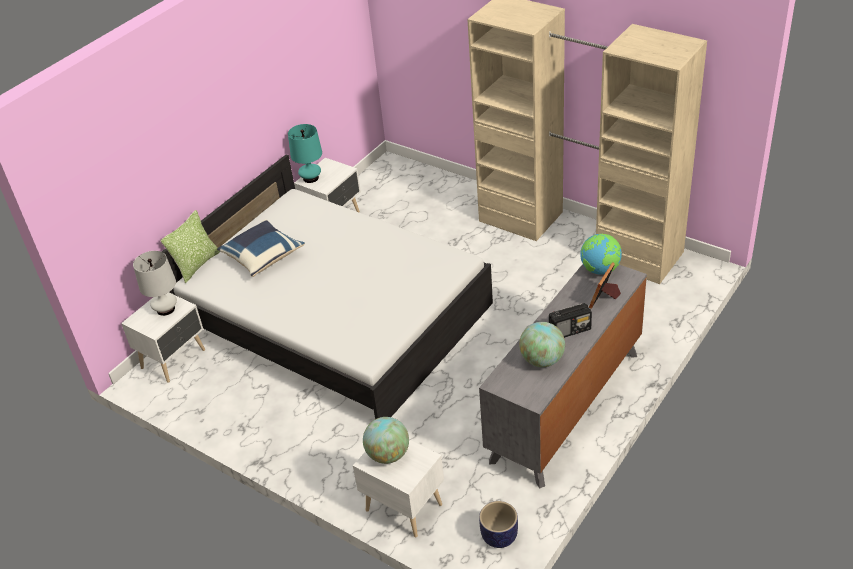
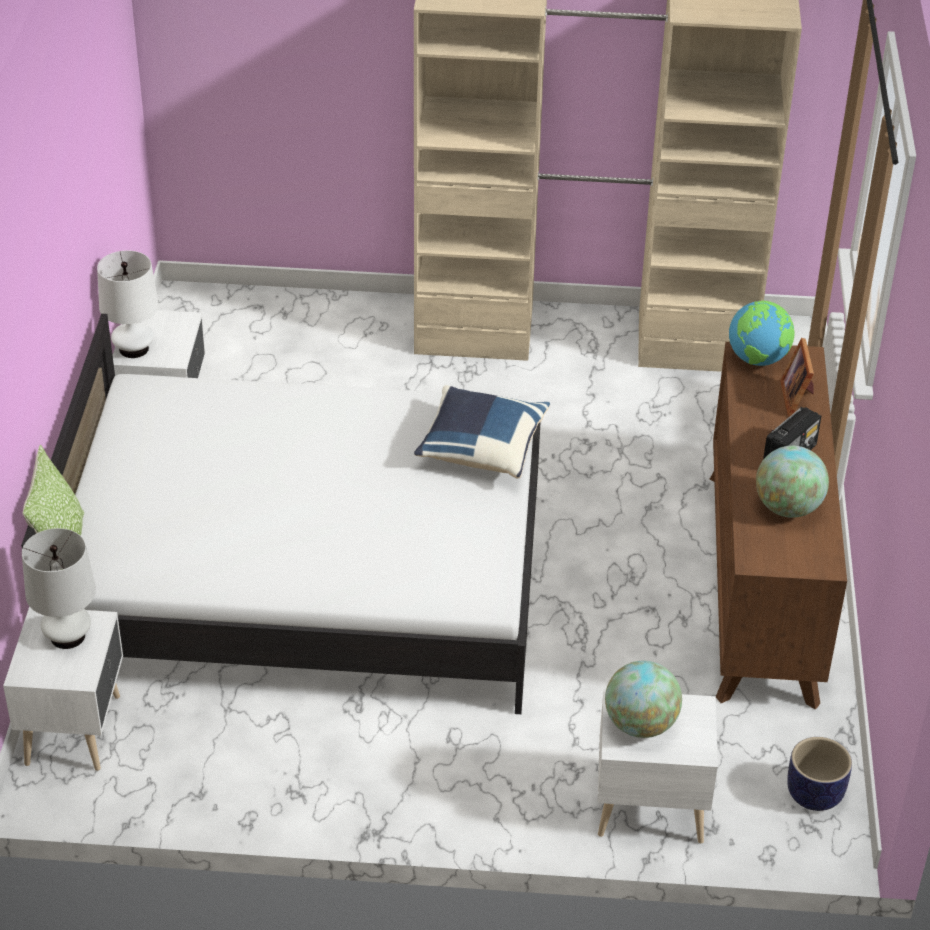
camera: 35 degrees left, 0 degrees up
blue pillow [217,219,305,277] -> blue pillow moved to [414,385,550,478]
turquoise table lamp [288,124,322,183] -> white table lamp [97,250,159,358]
grey dresser [479,264,647,488] -> brown dresser [709,342,847,710]

